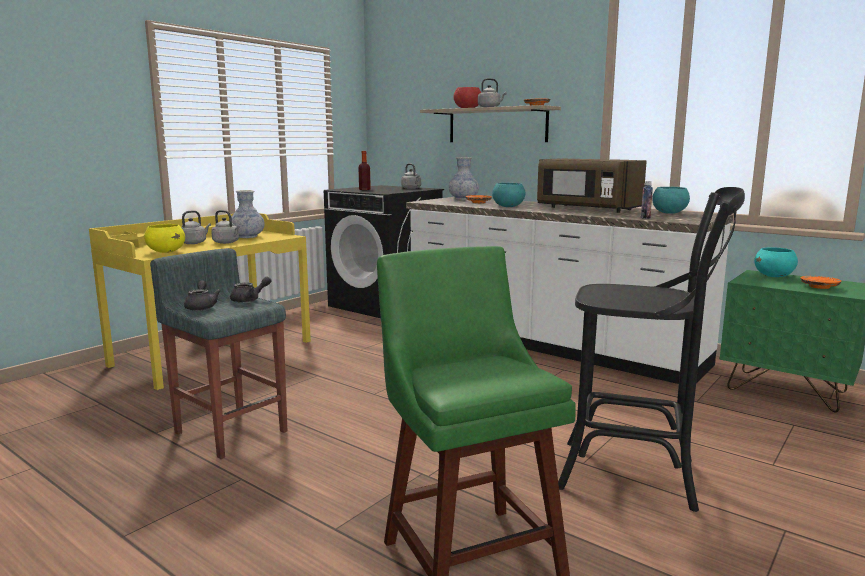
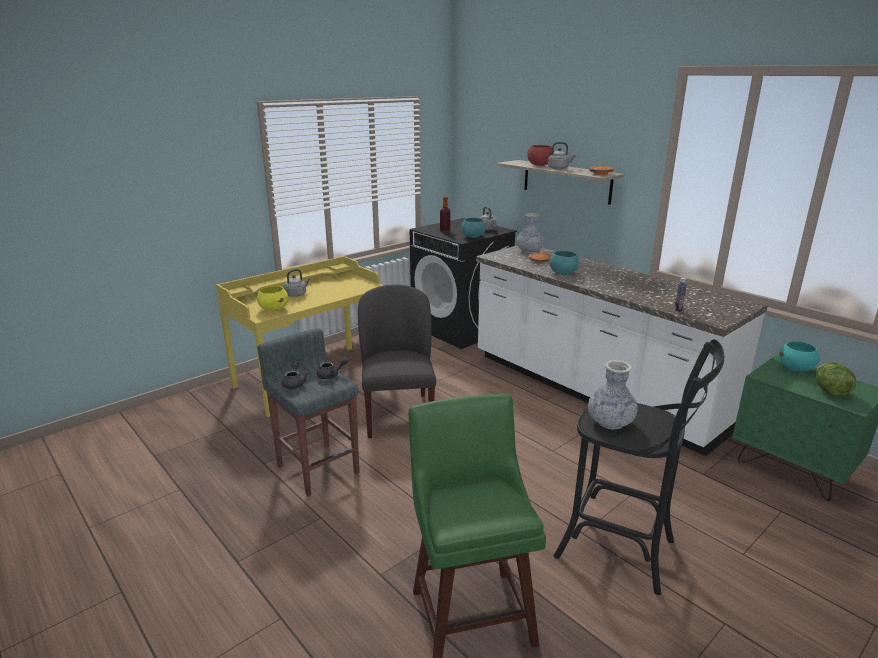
camera: 10 degrees right, 10 degrees up
grey kettle [211,210,240,244] -> none
vase [231,190,265,238] -> vase moved to [588,360,638,429]
brown microwave [537,159,647,212] -> none
turquoise bowl [652,187,690,214] -> turquoise bowl moved to [461,218,486,238]
orange plate [800,276,841,289] -> lettuce [816,362,856,397]
none -> grey chair [358,284,436,438]

